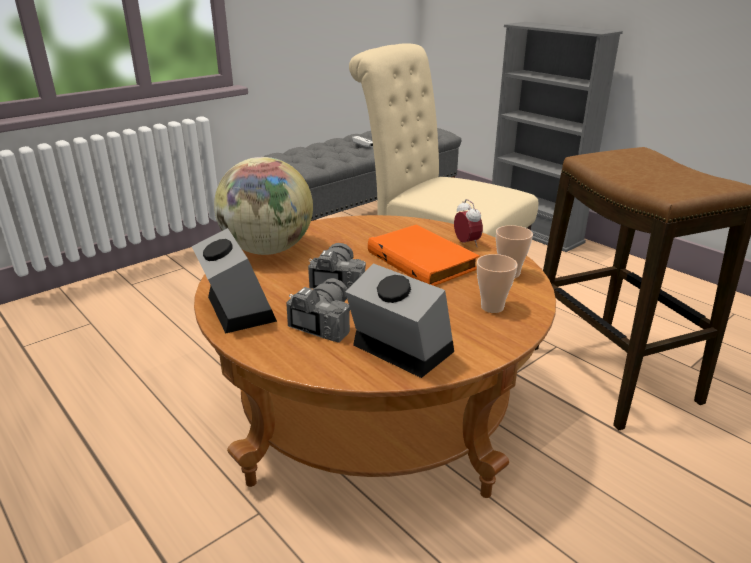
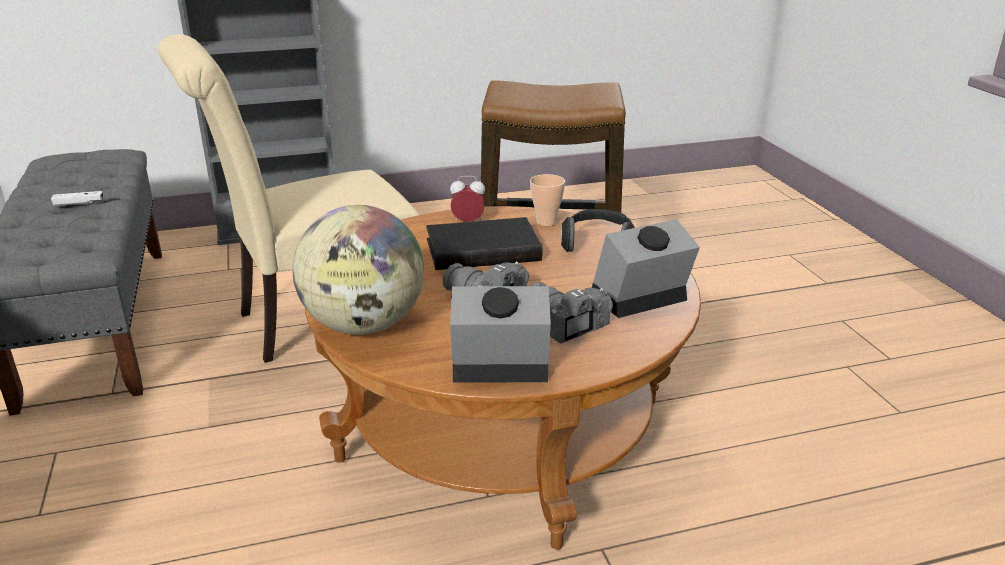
camera: 65 degrees left, 0 degrees up
orange book [368,224,480,286] -> black book [426,217,542,270]
cup [477,254,518,313] -> headphones [561,209,635,252]

